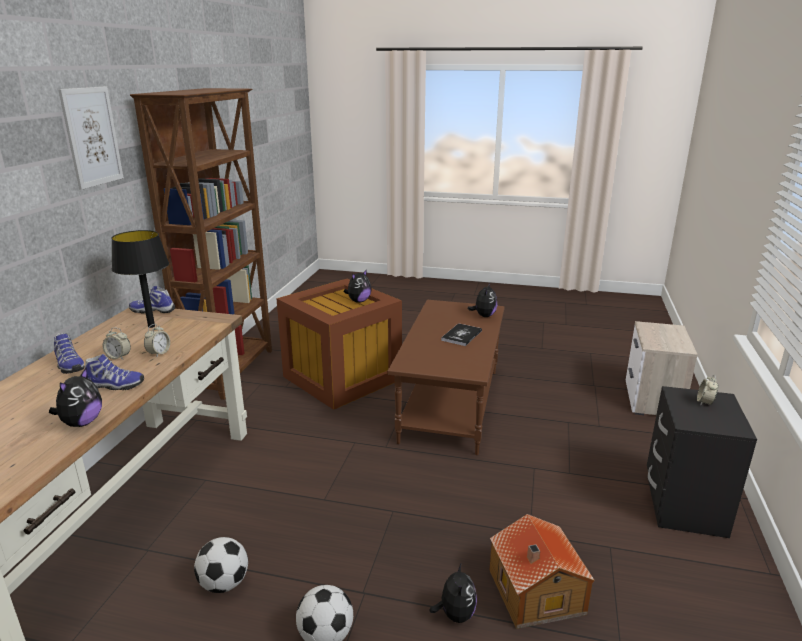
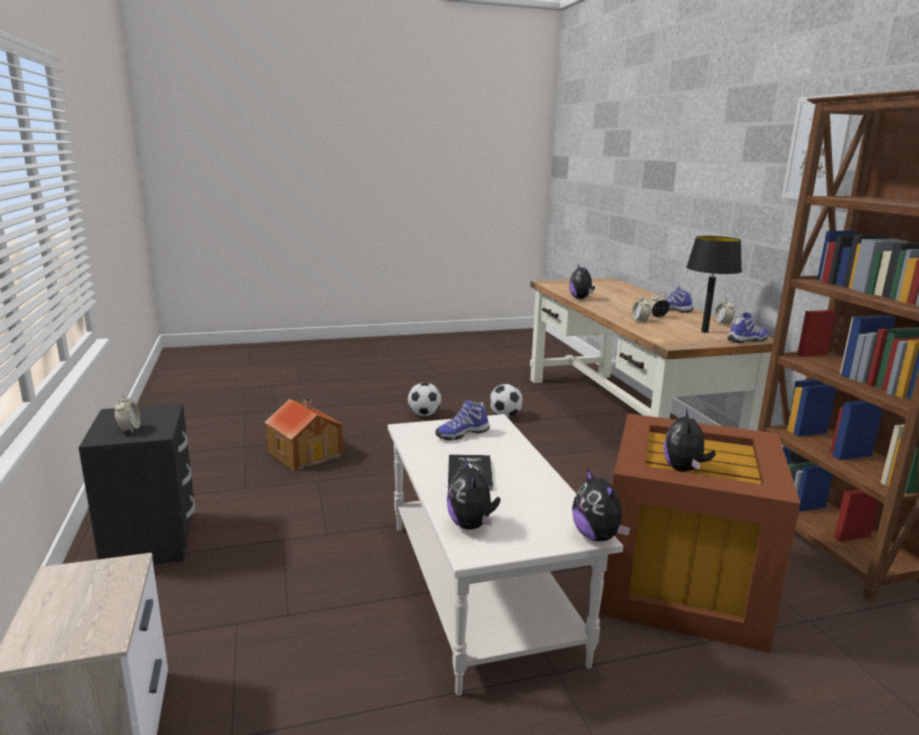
camera: 150 degrees right, 5 degrees down
shoe [85,354,144,390] -> shoe moved to [435,400,490,441]
brown coffee table [387,300,505,455] -> white coffee table [388,414,623,696]
plush toy [429,562,477,623] -> plush toy moved to [572,468,630,542]
none -> alarm clock [714,298,735,325]

